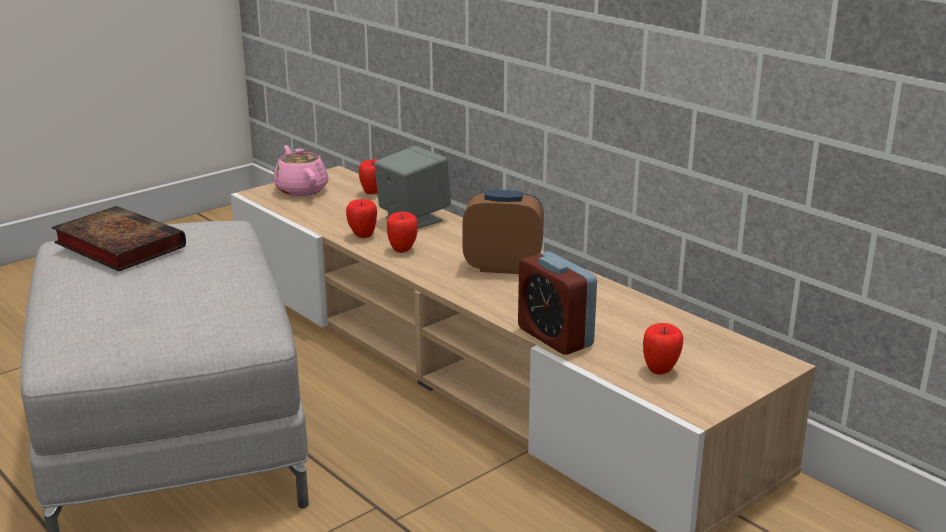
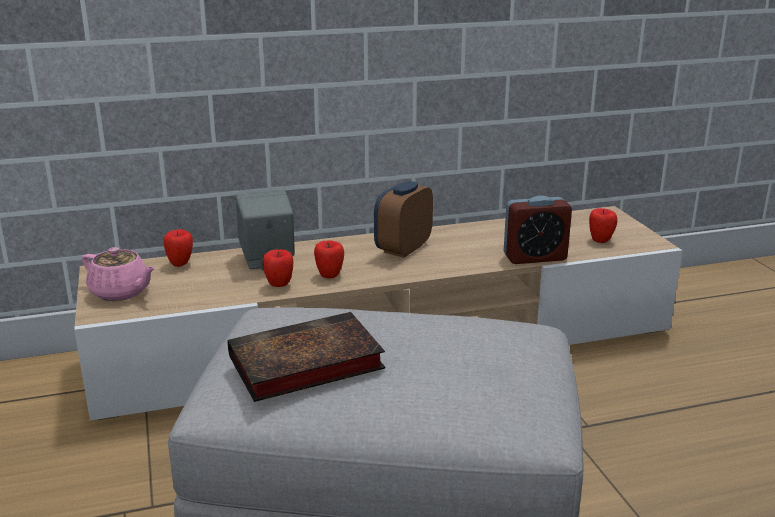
camera: 65 degrees left, 0 degrees up
pink teapot [273,145,329,196] -> pink teapot turned 150 degrees counterclockwise [82,247,155,301]

